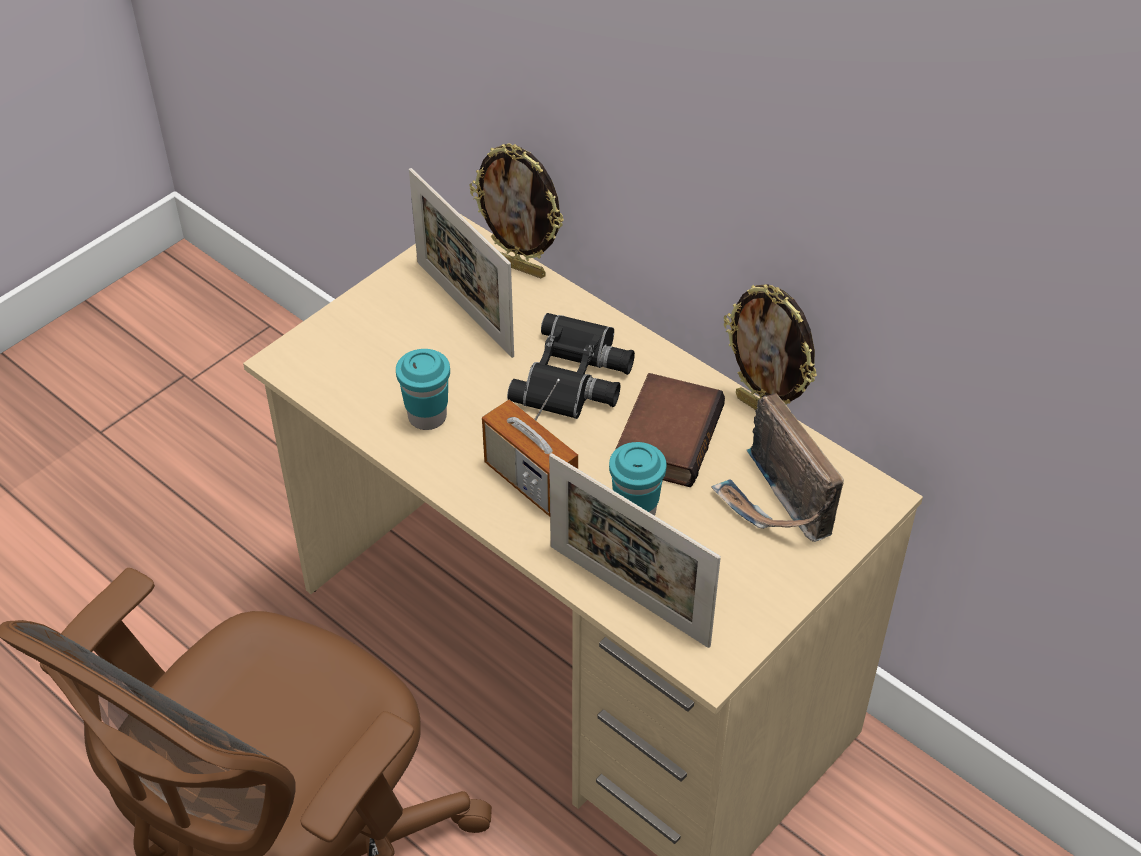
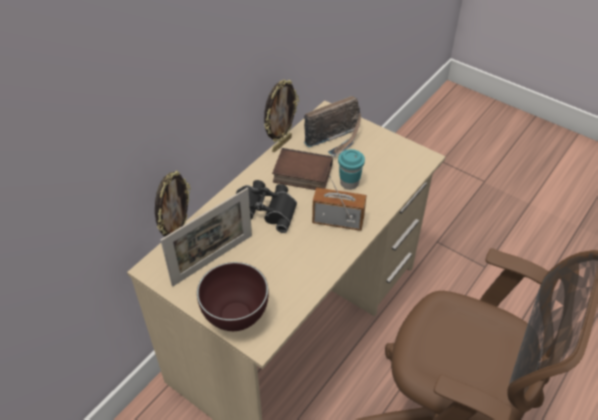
camera: 95 degrees left, 0 degrees up
turquoise cup [396,349,450,430] -> none
radio [482,379,578,517] -> radio turned 120 degrees counterclockwise [312,176,366,231]
picture frame [549,453,721,648] -> none
none -> brown bowl [197,262,269,331]

